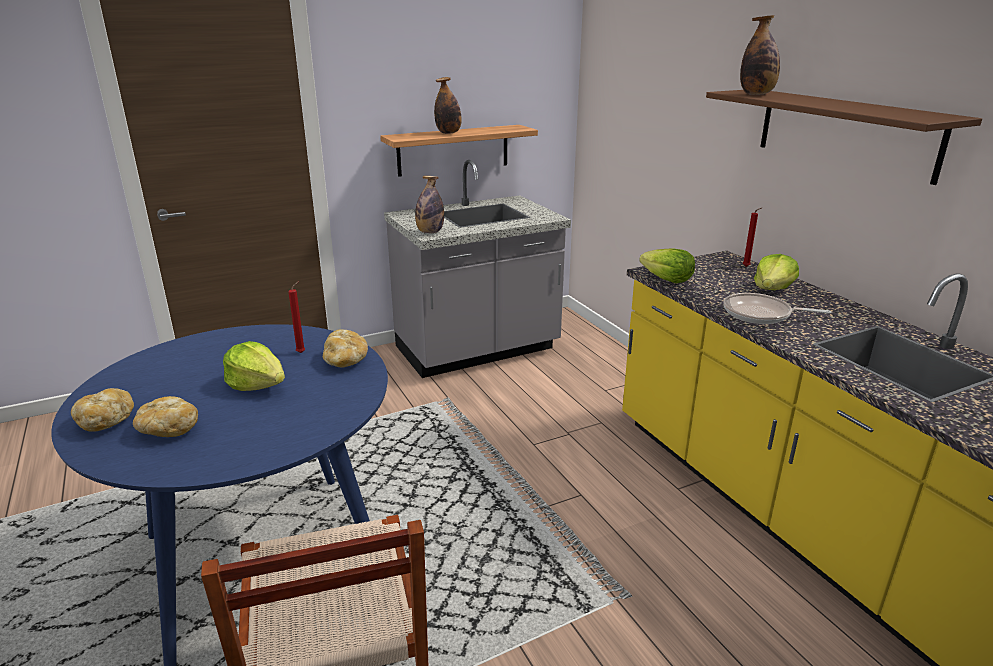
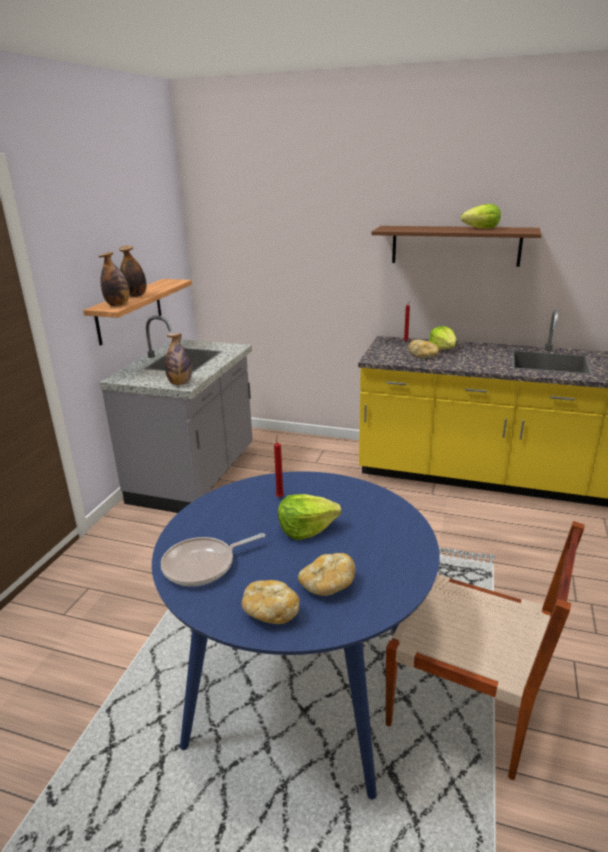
camera: 45 degrees left, 0 degrees up
bread [323,329,368,368] -> bread moved to [408,339,439,358]
lettuce [639,248,695,284] -> lettuce moved to [461,204,501,229]
frying pan [723,293,831,324] -> frying pan moved to [161,533,265,586]
bottle [740,15,780,95] -> bottle moved to [99,252,129,306]

